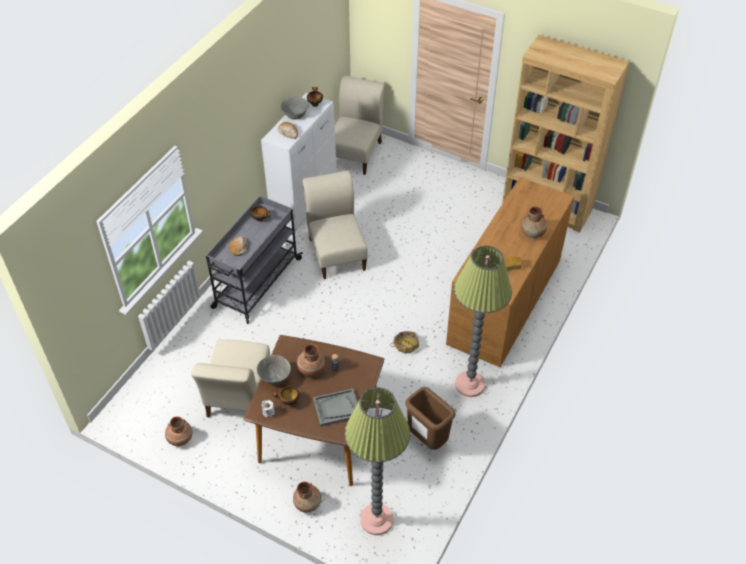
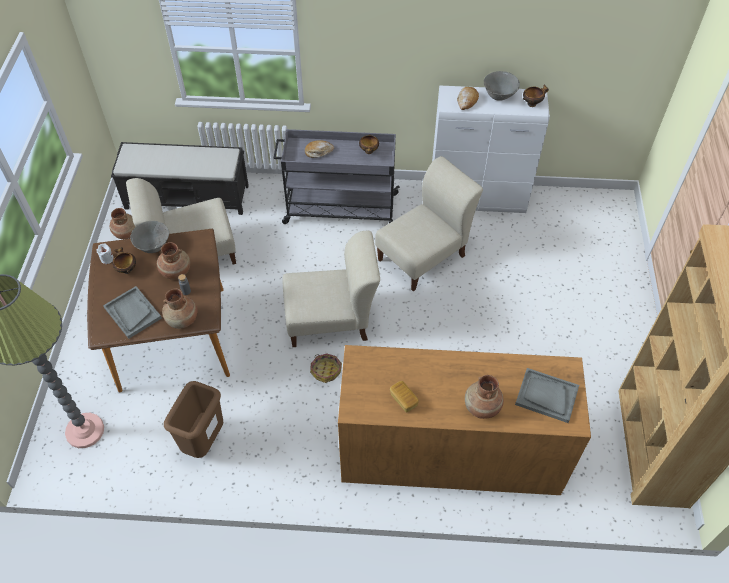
camera: 65 degrees right, 5 degrees up
brown vase [293,482,321,513] -> brown vase moved to [162,288,198,329]
beige chair [335,75,385,175] -> beige chair moved to [282,231,380,347]
floor lamp [454,246,512,397] -> none
none -> black bench [111,142,249,215]
none -> grey tray [515,368,579,423]

